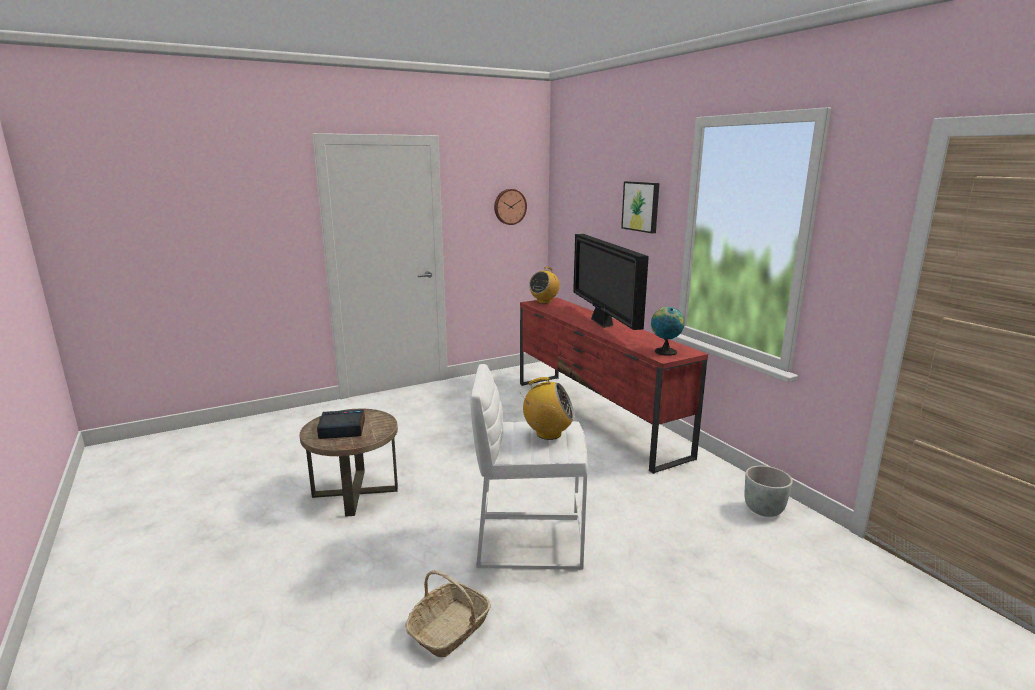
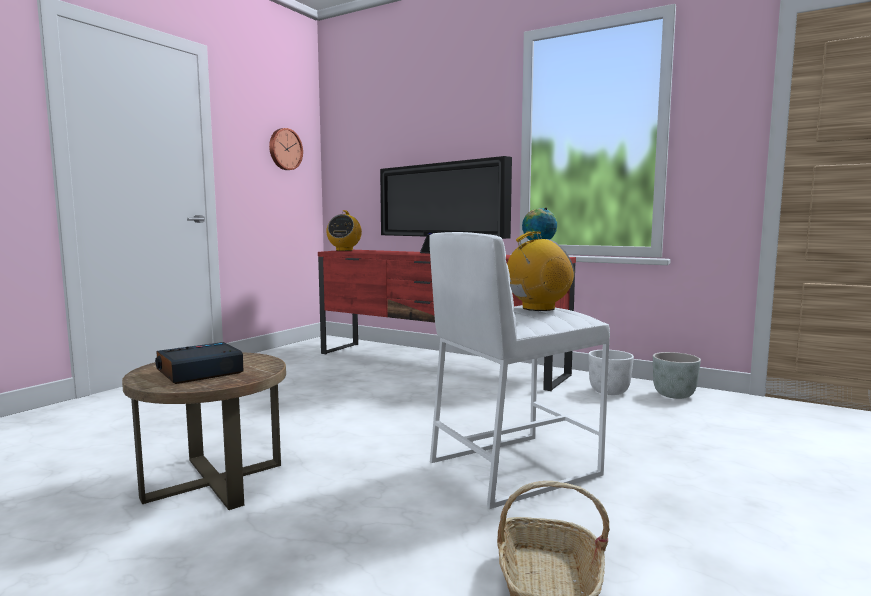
camera: 30 degrees left, 10 degrees down
picture [621,181,659,233] -> none
none -> white planter [588,350,634,395]

